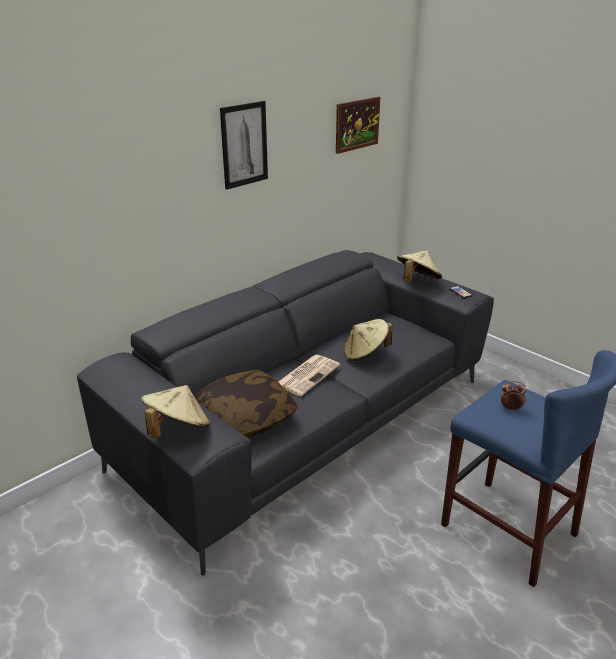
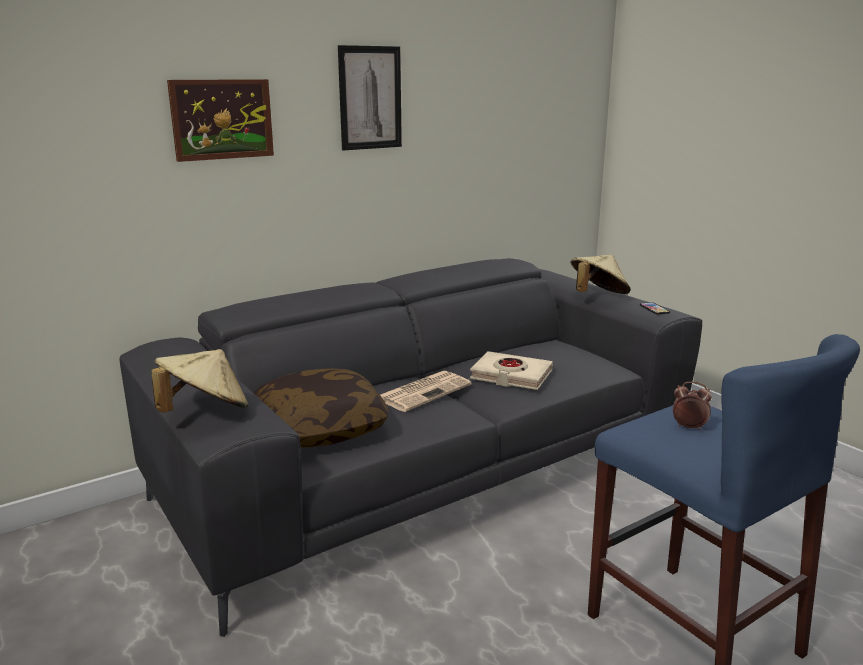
camera: 10 degrees right, 10 degrees down
picture [336,97,380,154] -> picture moved to [167,79,274,162]
beige hat [344,319,393,361] -> beige book [470,351,553,390]

